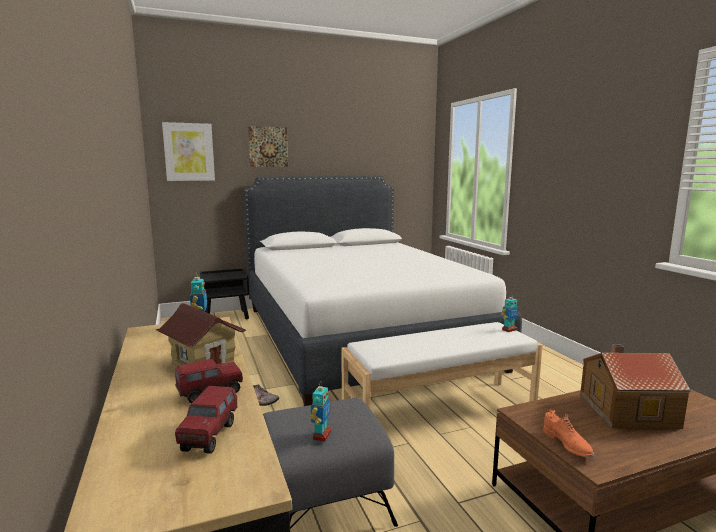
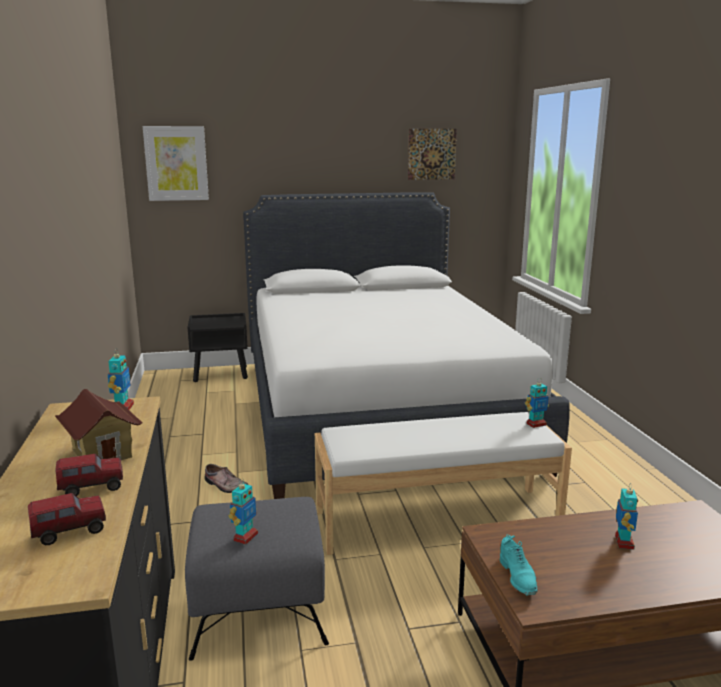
camera: 10 degrees right, 5 degrees up
toy truck [175,386,238,454] -> toy truck turned 135 degrees counterclockwise [28,493,106,545]
picture [248,126,288,167] -> picture moved to [408,129,457,180]
orange shoe [543,410,595,459] -> turquoise shoe [500,535,538,596]
toy house [580,344,691,429] -> toy robot [615,486,638,550]

